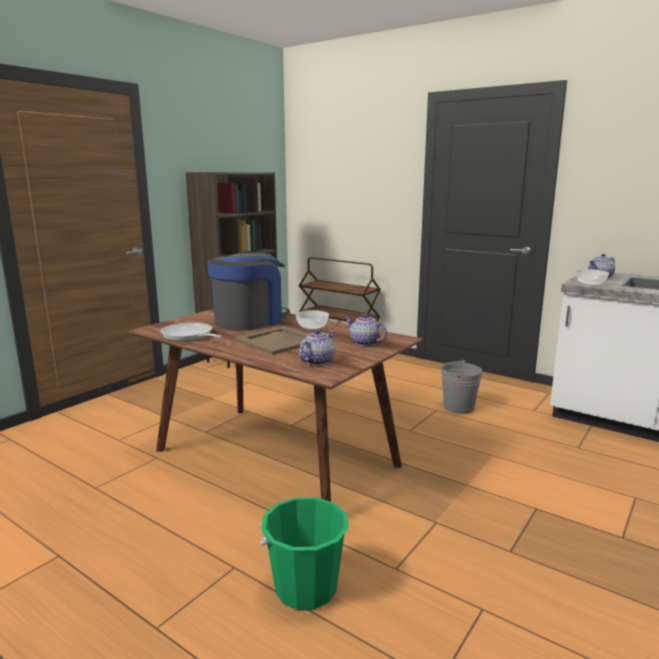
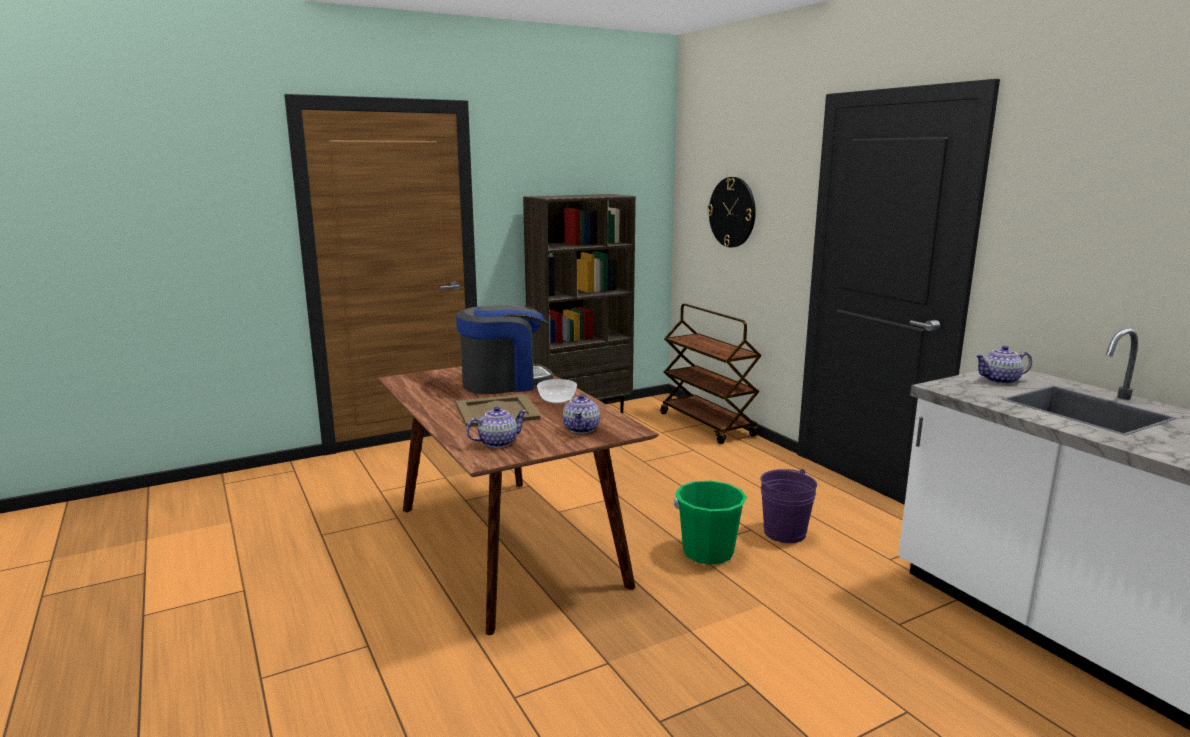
camera: 25 degrees right, 0 degrees up
frying pan [160,322,223,341] -> none
green bucket [260,497,349,610] -> green bucket moved to [673,481,747,565]
teapot [345,314,387,346] -> teapot turned 150 degrees counterclockwise [563,394,600,434]
grey bucket [441,360,482,414] -> purple bucket [760,469,817,543]
bowl [575,269,609,286] -> none
none -> wall clock [707,177,756,247]

